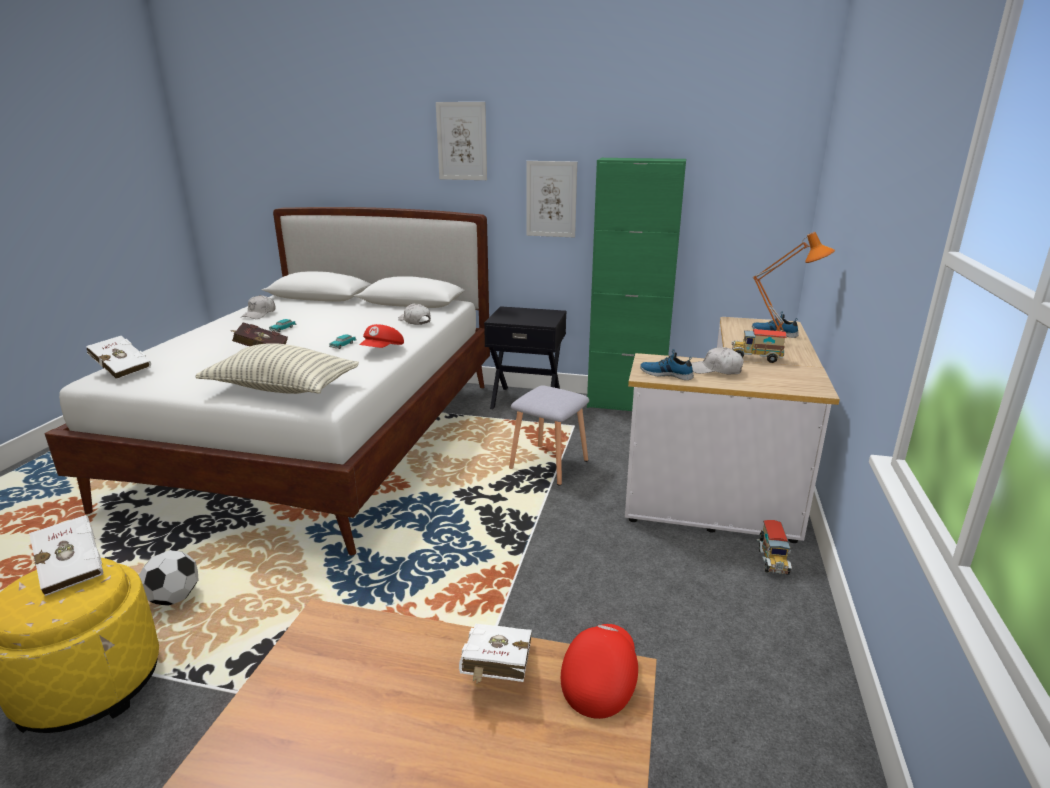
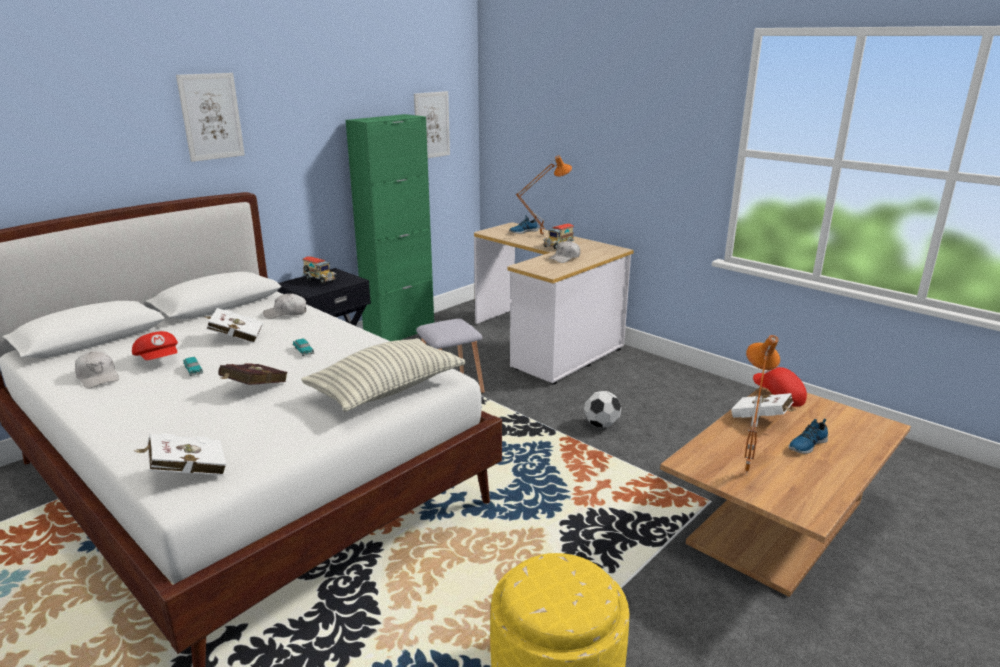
camera: 60 degrees left, 0 degrees up
white book [29,515,103,596] -> white book moved to [204,308,263,343]
football [139,550,199,606] -> football moved to [584,391,621,428]
red cap [360,324,404,348] -> red cap moved to [132,331,178,360]
picture [526,161,577,238] -> picture moved to [414,91,450,158]
shoe [640,349,694,380] -> shoe moved to [788,419,828,454]
toy truck [757,520,792,575] -> toy truck moved to [302,256,336,284]
none -> orange table lamp [745,335,780,475]

